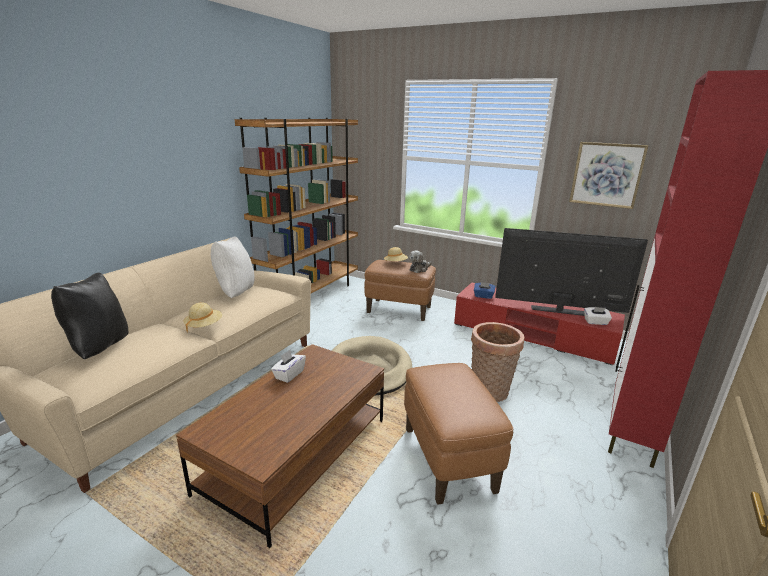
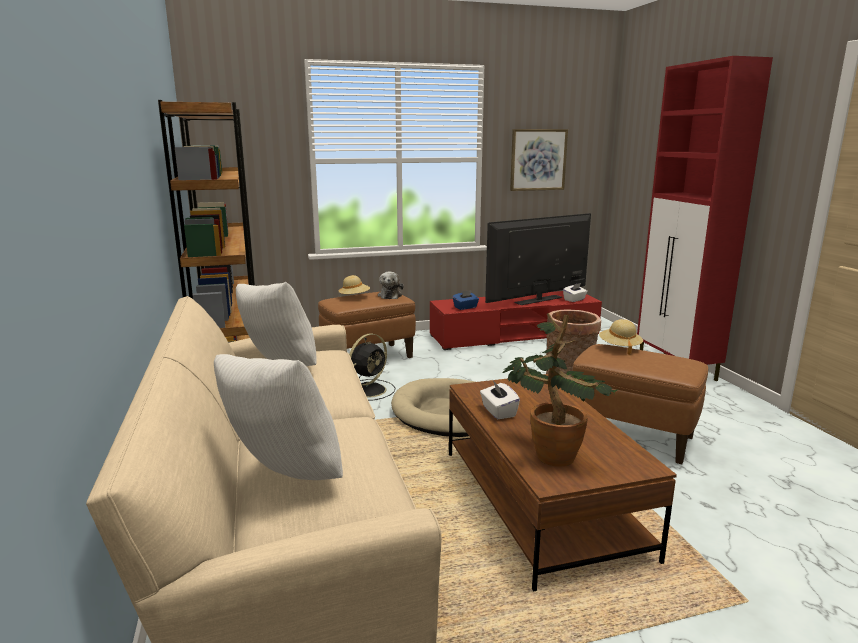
camera: 45 degrees left, 5 degrees down
black pillow [51,273,128,359] -> white pillow [214,354,343,480]
beige hat [184,302,222,333] -> beige hat moved to [599,319,643,355]
none -> black fan [349,333,395,401]
none -> potted plant [502,313,619,467]

